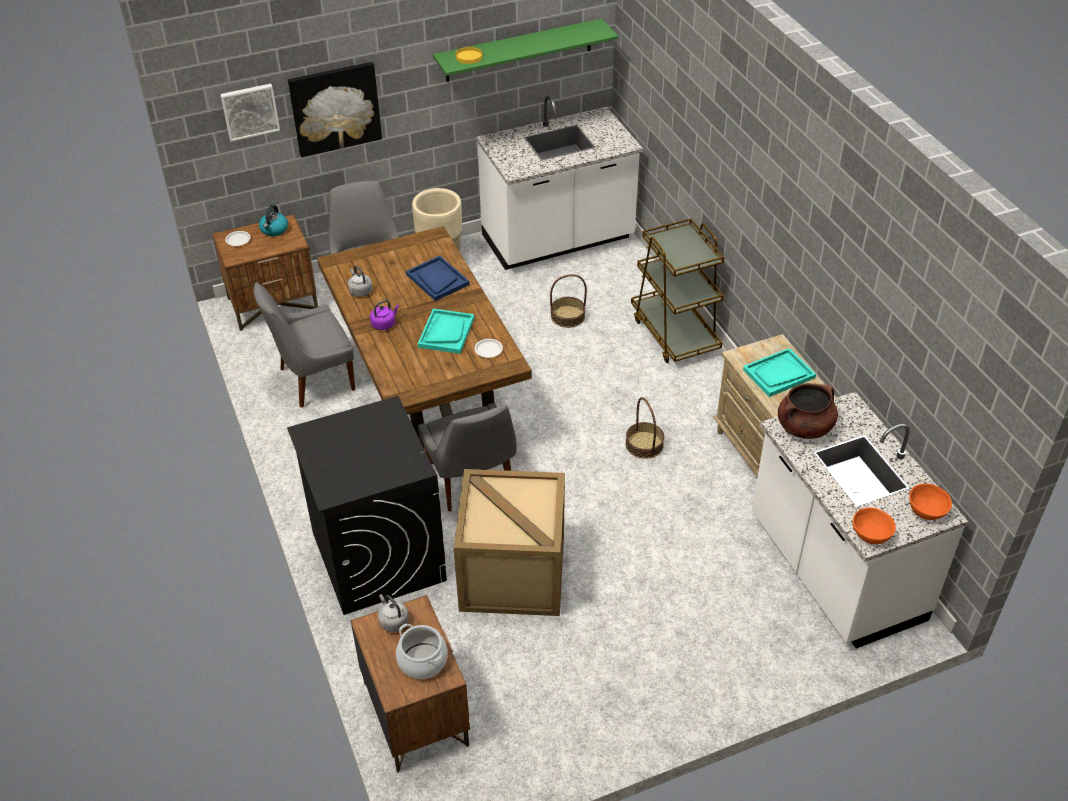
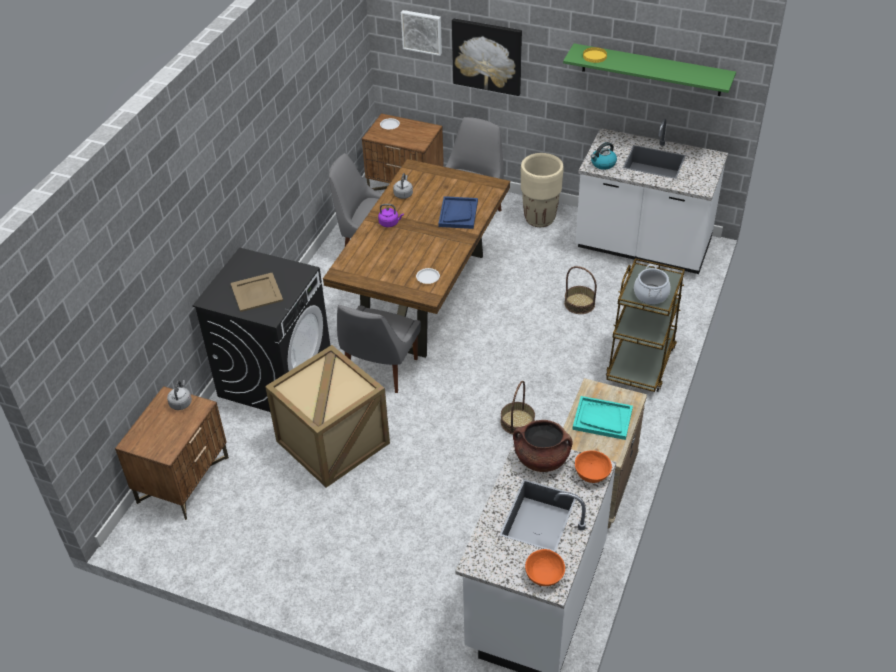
camera: 45 degrees right, 0 degrees up
kettle [259,205,288,236] -> kettle moved to [591,142,617,170]
cooking pot [396,623,448,679] -> cooking pot moved to [634,265,671,304]
turquoise tray [418,309,474,354] -> none
orange bowl [853,507,896,544] -> orange bowl moved to [575,450,612,483]
none -> beige tray [230,273,283,312]

